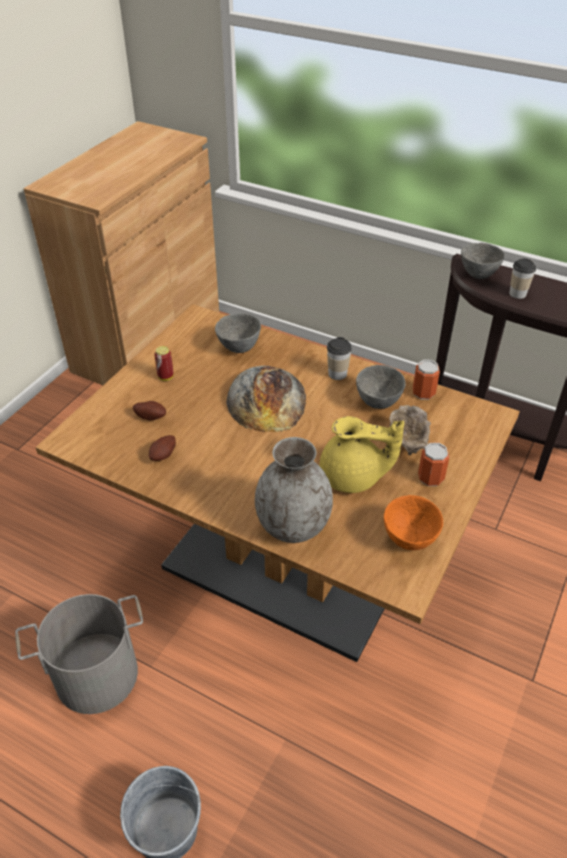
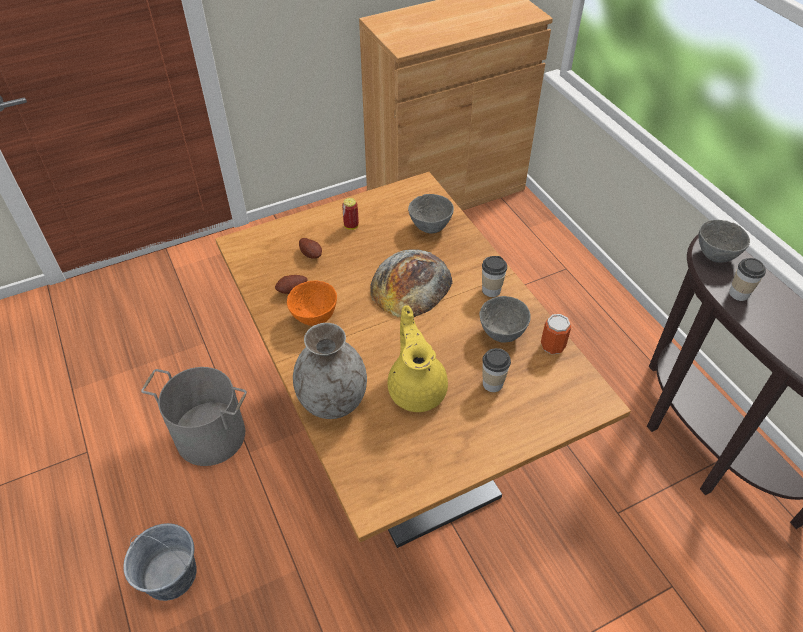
camera: 35 degrees right, 5 degrees up
yellow teapot [319,416,404,493] -> yellow teapot turned 150 degrees counterclockwise [387,305,448,412]
orange bowl [384,495,443,550] -> orange bowl moved to [287,280,337,326]
beige bowl [389,405,431,455] -> cup [482,348,511,392]
can [418,443,449,486] -> none

